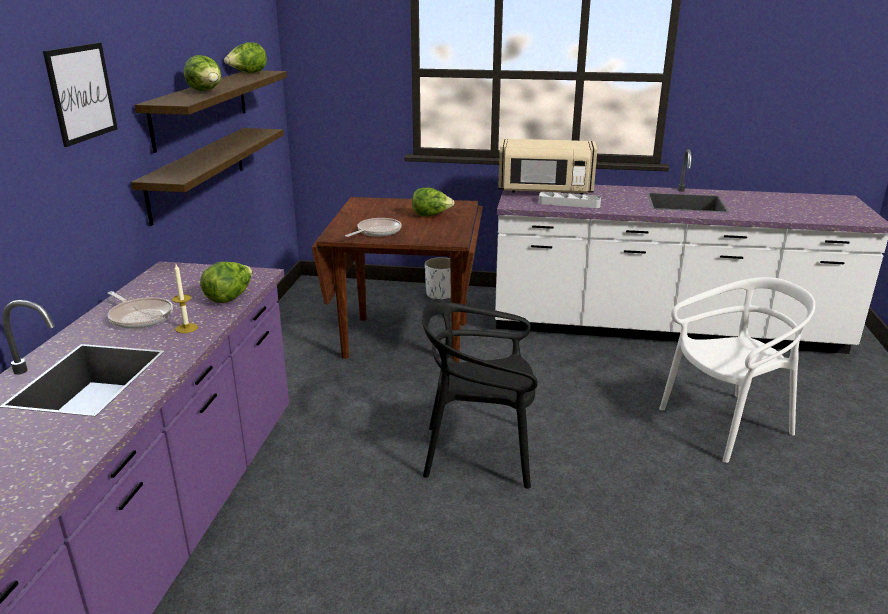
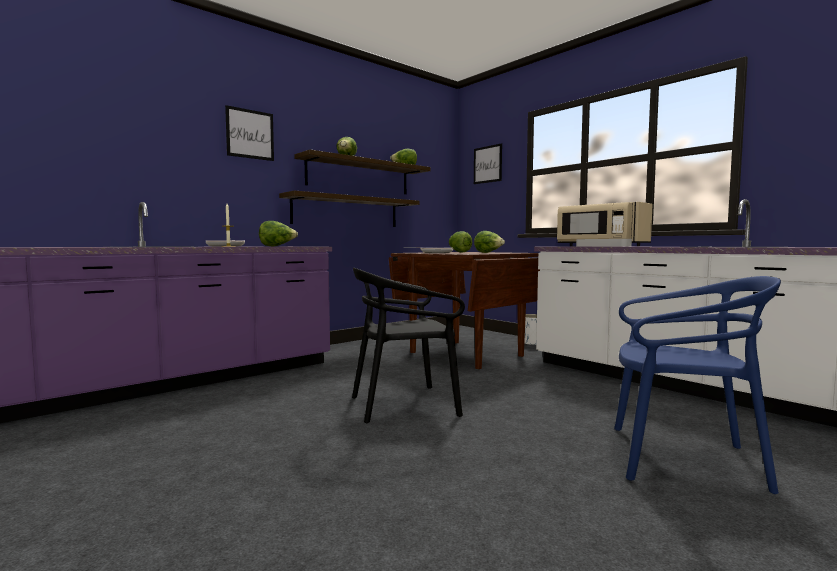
camera: 40 degrees right, 20 degrees down
black chair [422,302,538,489] -> black chair turned 60 degrees counterclockwise [352,268,465,423]
white chair [659,277,815,463] -> blue chair [614,276,781,494]
none -> lettuce [449,231,472,253]
none -> picture [474,143,502,184]

